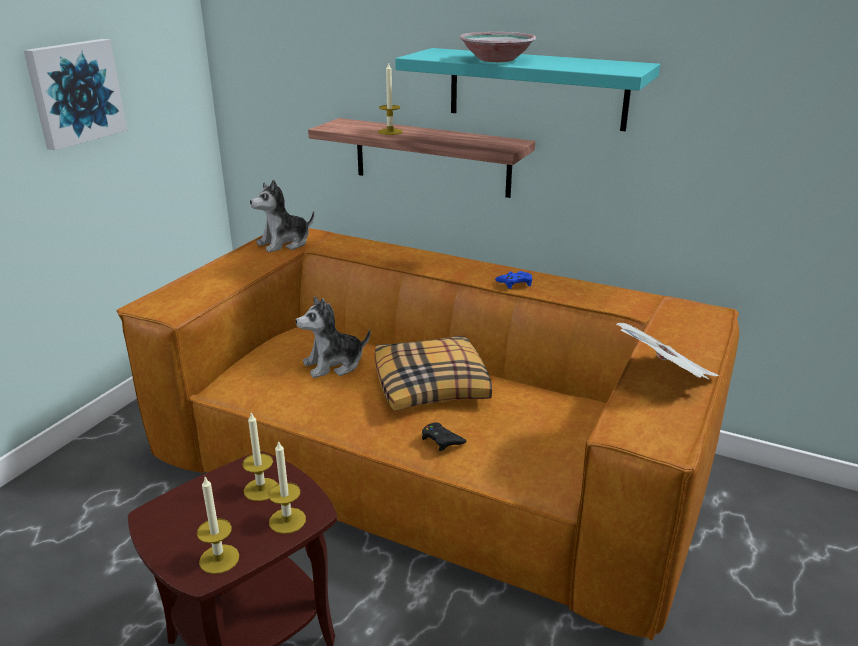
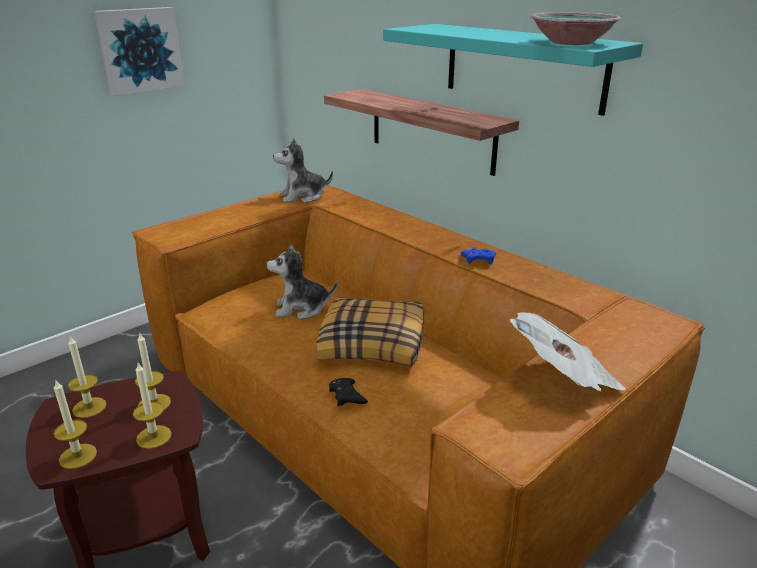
camera: 20 degrees right, 0 degrees up
candle [378,62,402,135] -> candle moved to [68,336,107,418]
bowl [459,32,536,62] -> bowl moved to [531,12,621,45]

